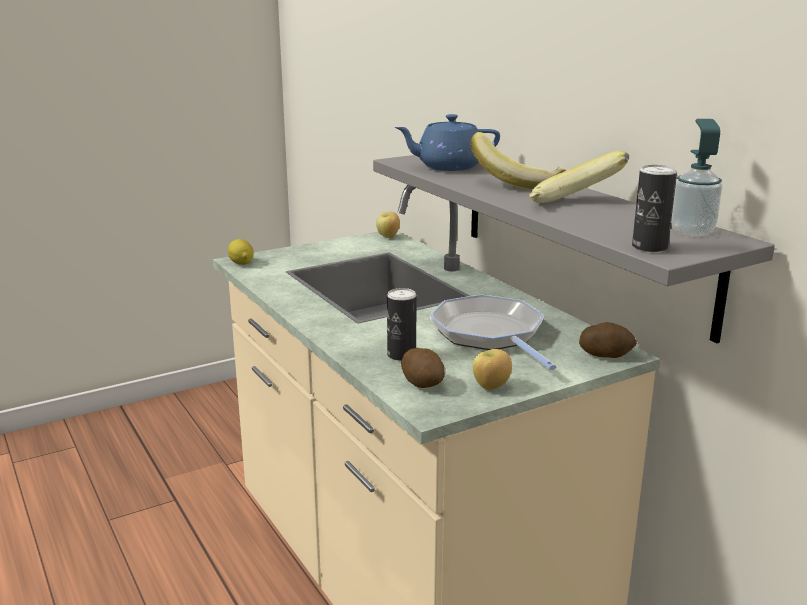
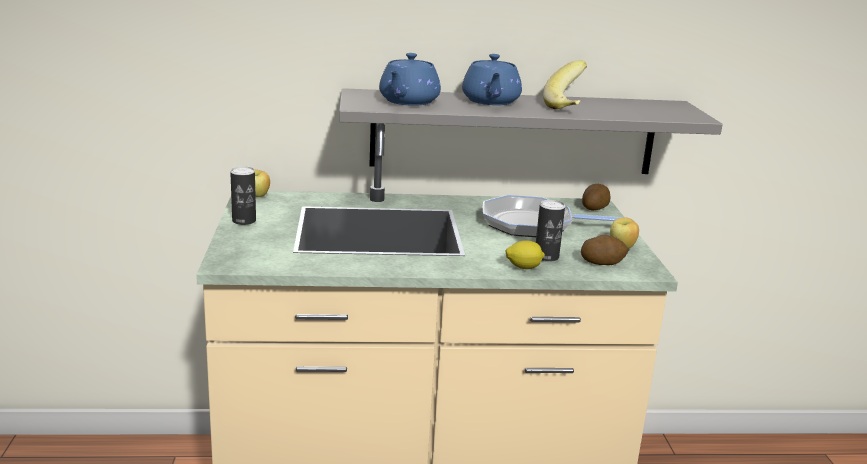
camera: 65 degrees left, 0 degrees up
lemon [228,239,254,265] -> lemon moved to [506,240,545,269]
banana [470,132,566,190] -> blue teapot [462,54,522,105]
can [632,165,677,252] -> can moved to [230,166,256,225]
soap dispenser [671,119,722,237] -> none

